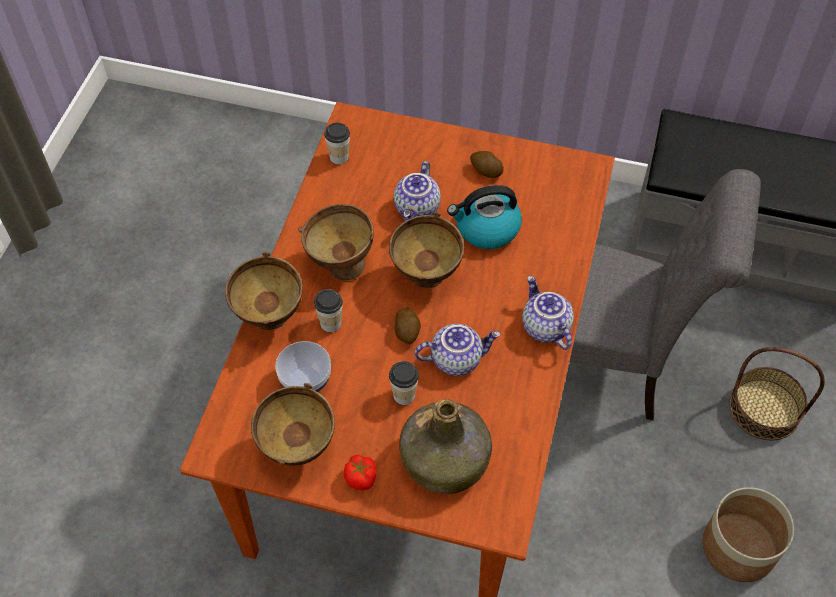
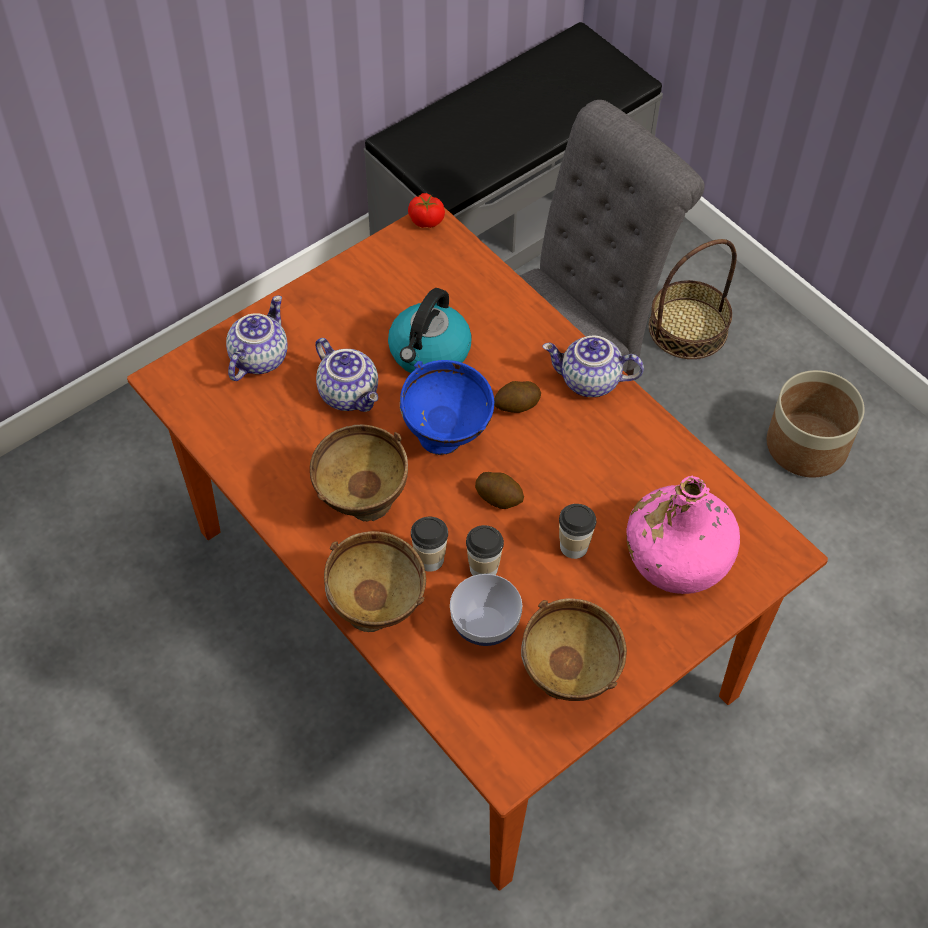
camera: 55 degrees left, 0 degrees up
cup [324,123,350,164] -> cup moved to [466,525,504,576]
tomato [344,455,376,490] -> tomato moved to [408,193,445,228]
brown bowl [389,212,464,288] -> blue bowl [400,360,494,455]
green bottle [399,399,492,494] -> pink bottle [626,476,740,594]
teapot [415,324,500,376] -> teapot moved to [226,295,287,381]
potato [470,151,504,178] -> potato moved to [494,381,541,413]

